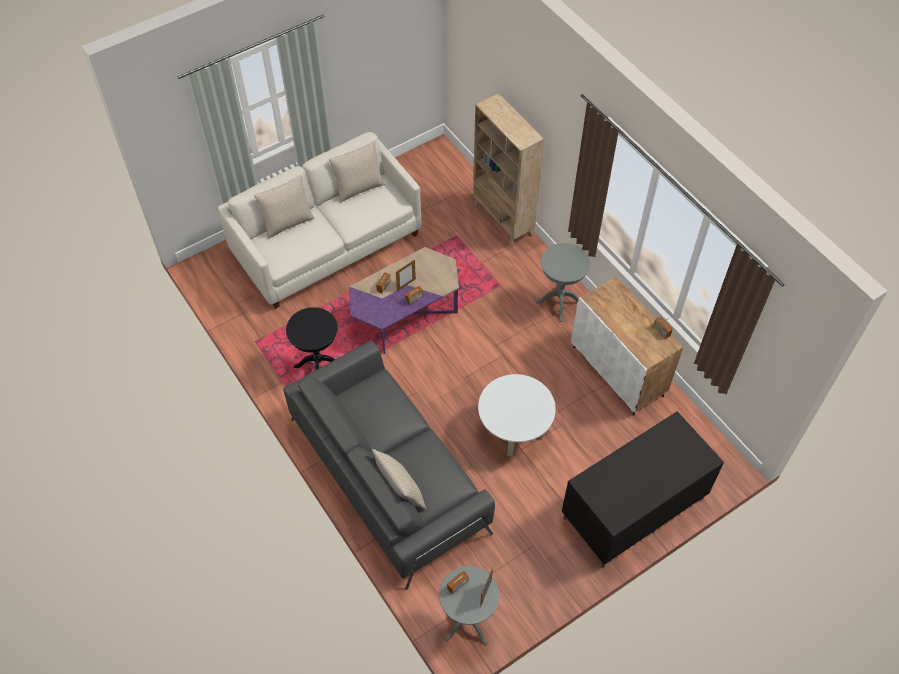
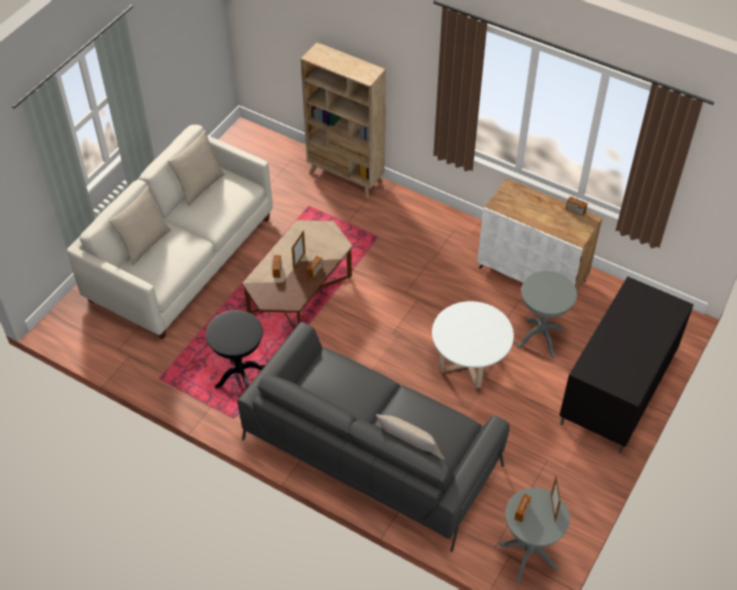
camera: 25 degrees left, 5 degrees down
purple coffee table [349,247,459,354] -> brown coffee table [242,220,352,329]
grey side table [536,243,590,322] -> grey side table moved to [516,271,577,358]

